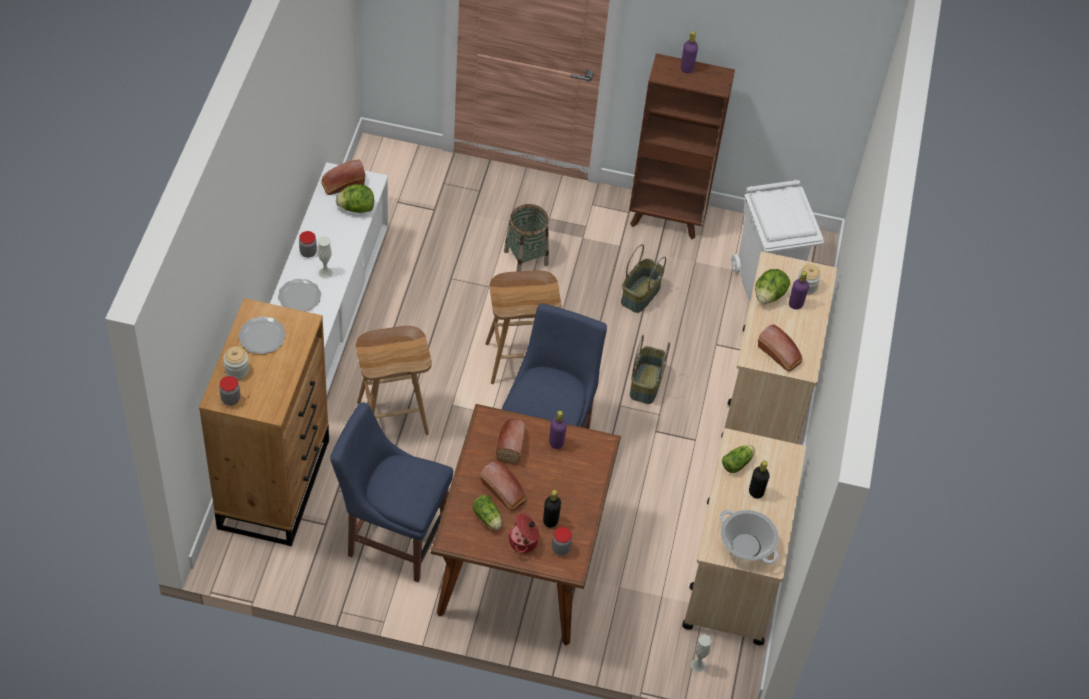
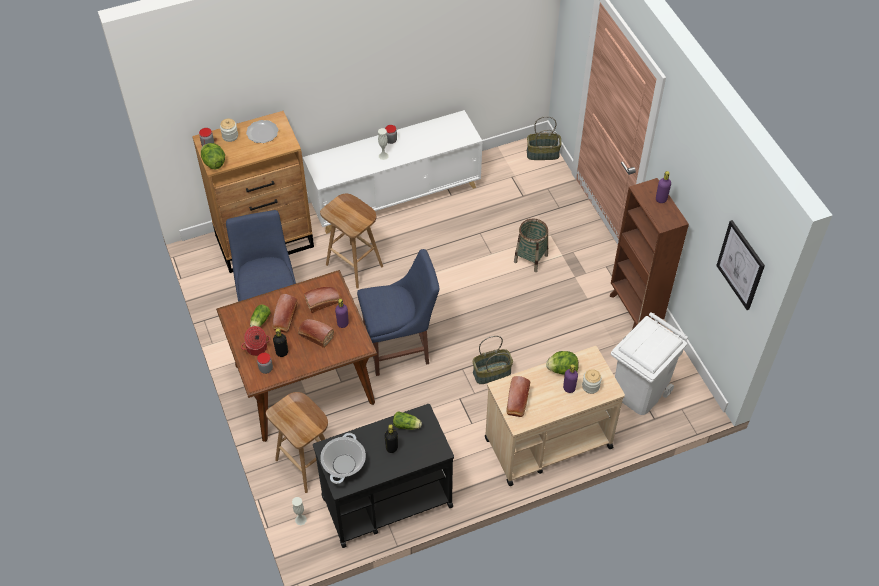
camera: 60 degrees right, 0 degrees up
plate [278,279,321,312] -> none
bread [321,159,365,195] -> bread moved to [298,319,334,348]
lettuce [336,184,374,213] -> lettuce moved to [201,143,225,169]
brown stool [485,270,562,384] -> brown stool moved to [266,392,328,493]
basket [621,244,666,313] -> basket moved to [527,116,562,160]
beige cart [682,428,806,645] -> black cart [313,404,454,548]
none -> picture [716,220,765,310]

